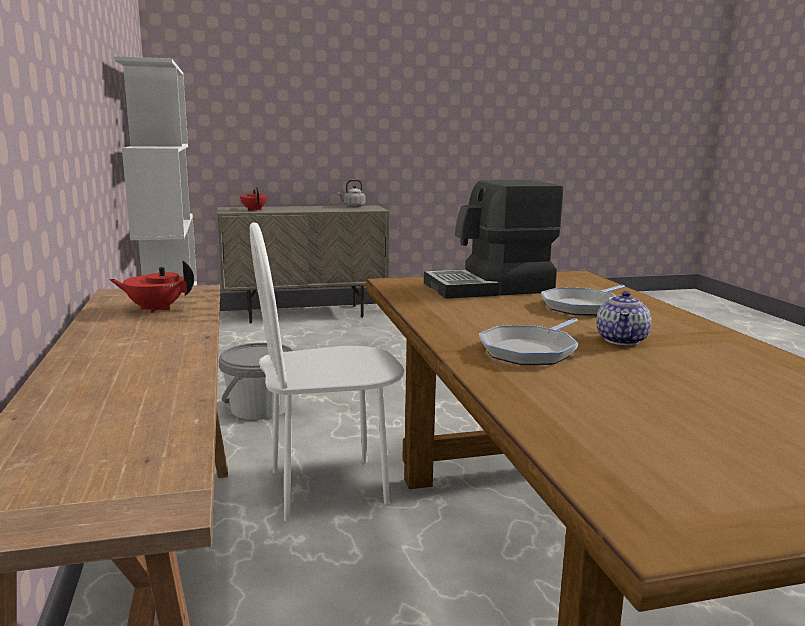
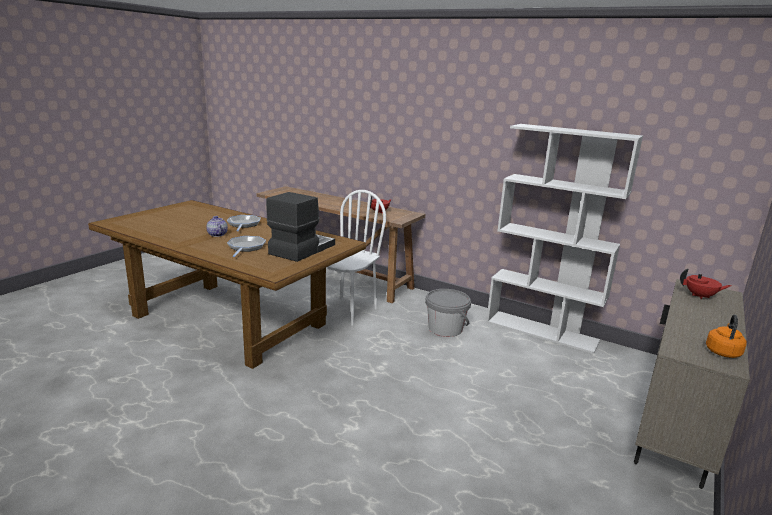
camera: 135 degrees right, 5 degrees up
grey kettle [337,180,365,207] -> orange kettle [706,315,747,358]

